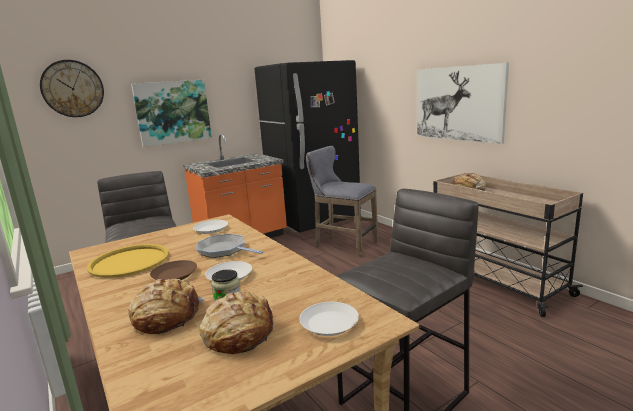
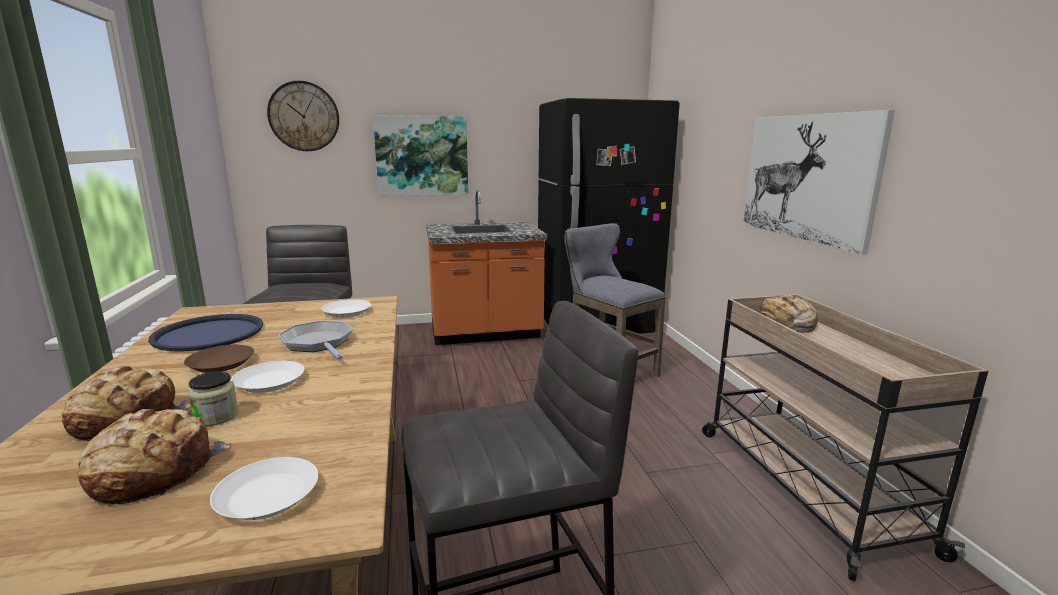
camera: 20 degrees right, 0 degrees up
yellow tray [87,244,169,278] -> blue tray [148,314,263,352]

